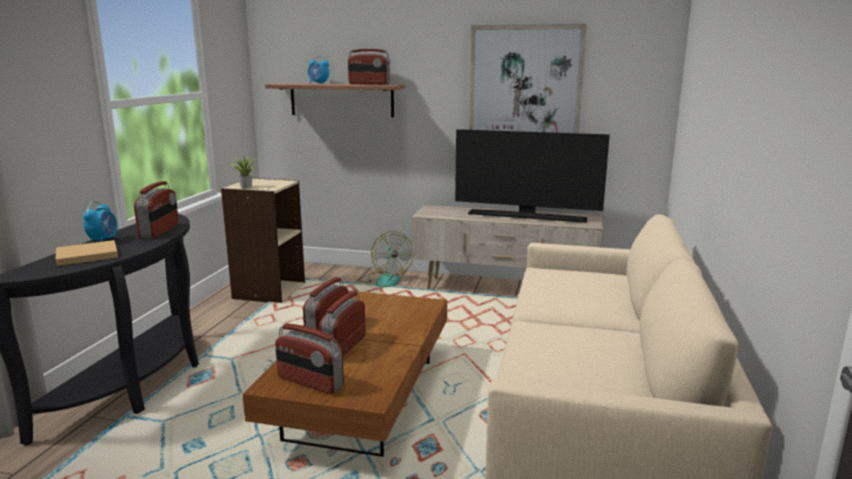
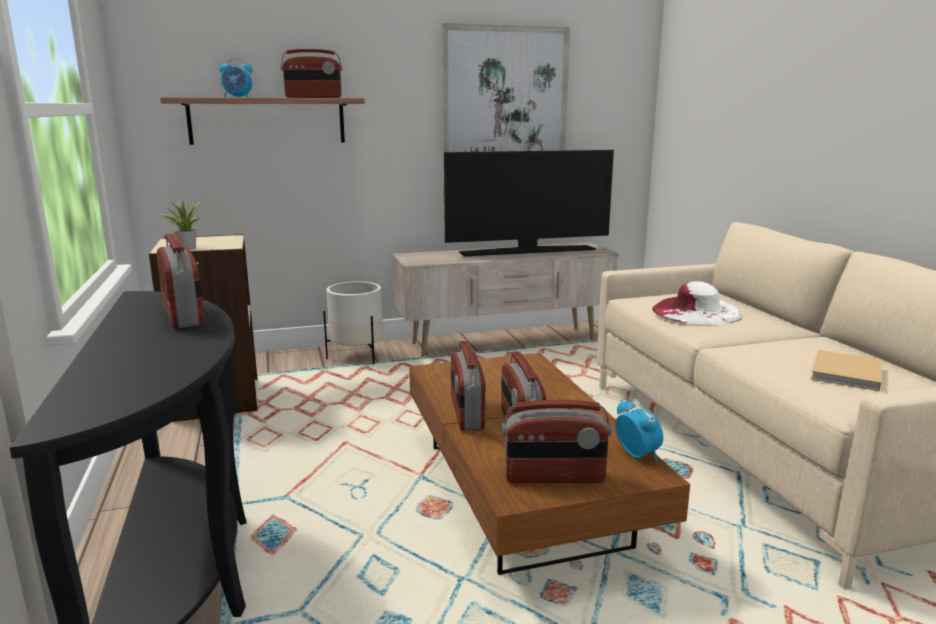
camera: 30 degrees left, 0 degrees up
beige book [55,240,118,266] -> beige book moved to [810,350,882,391]
alarm clock [83,201,117,242] -> alarm clock moved to [615,399,663,462]
fan [358,231,413,288] -> white planter [323,281,383,364]
none -> white hat [652,281,742,325]

